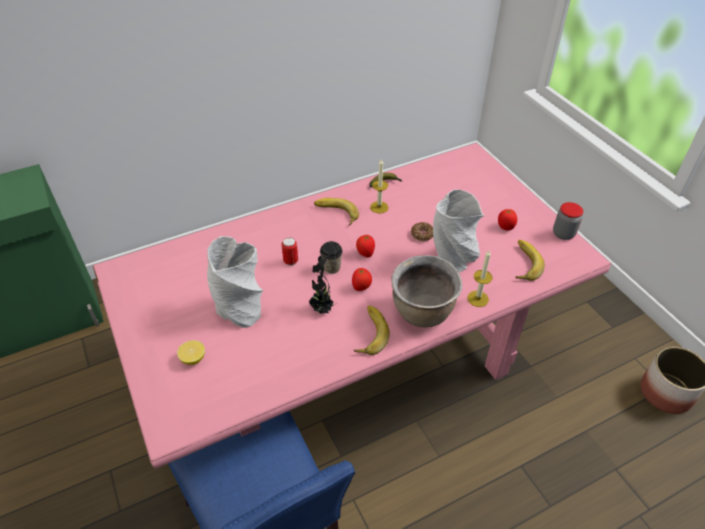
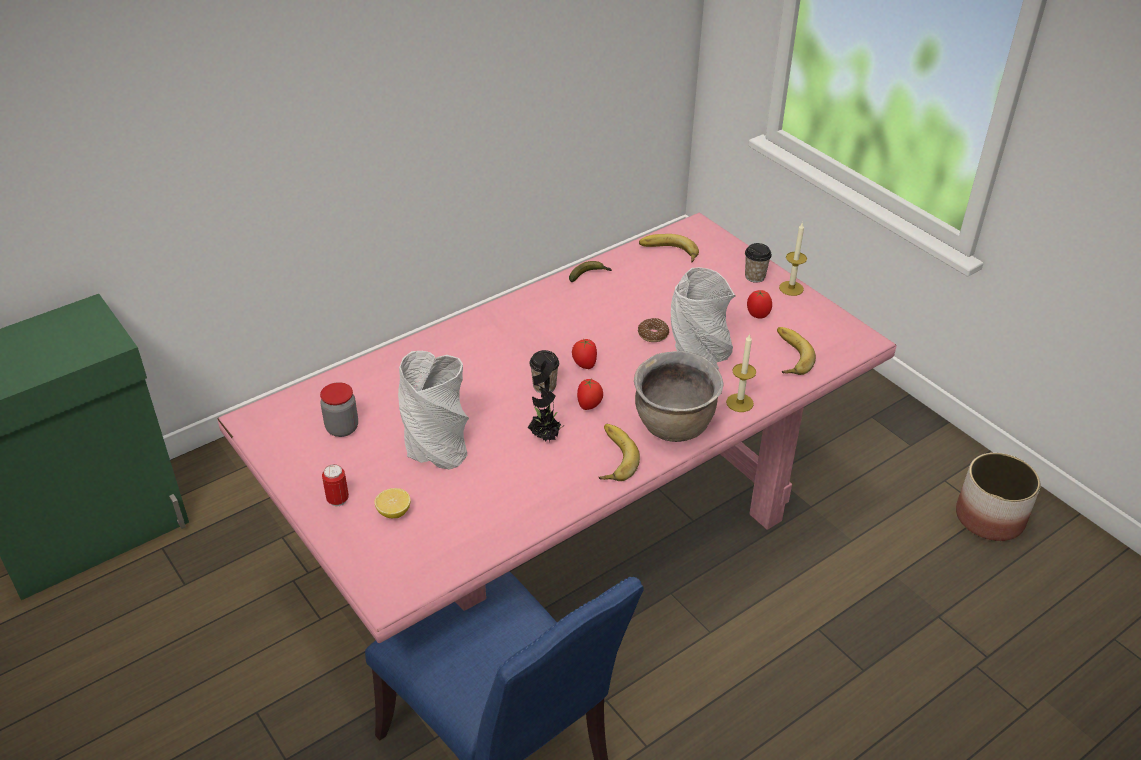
camera: 10 degrees left, 5 degrees down
can [281,237,298,266] -> can moved to [322,464,349,506]
banana [314,198,359,225] -> banana moved to [639,234,699,263]
candle [370,158,388,214] -> candle moved to [779,223,807,296]
jar [553,202,583,240] -> jar moved to [320,382,358,437]
none -> cup [745,243,772,283]

